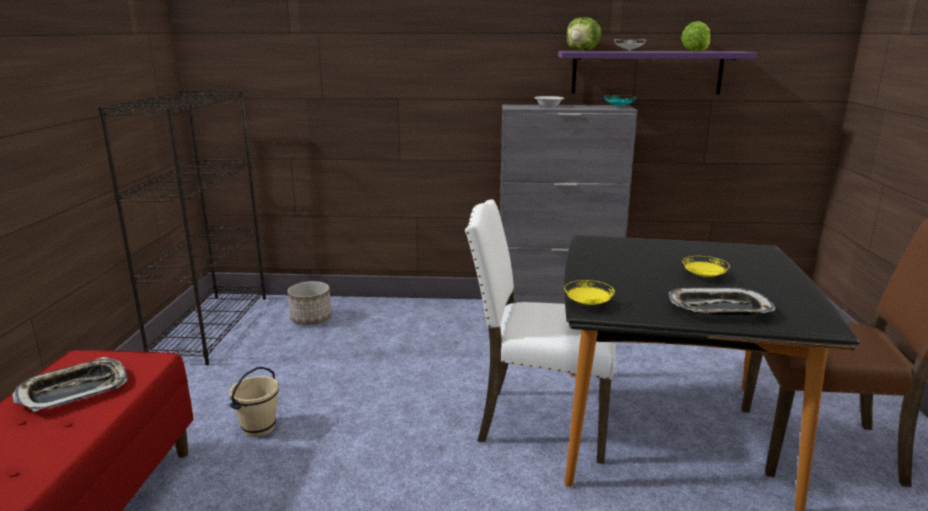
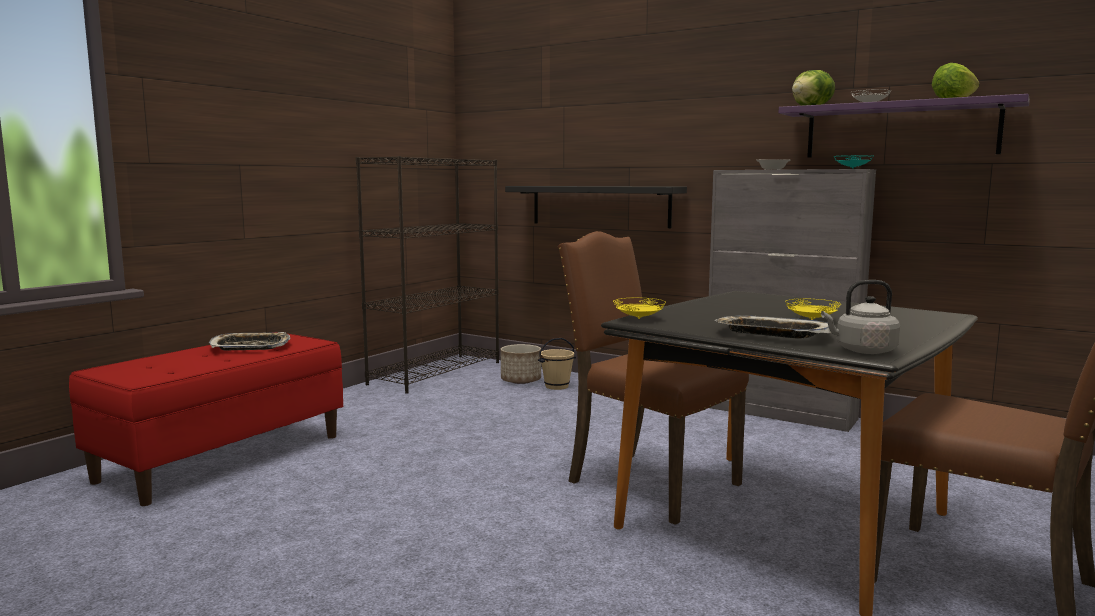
camera: 30 degrees right, 10 degrees down
beige bucket [229,367,279,437] -> beige bucket moved to [538,338,576,390]
white chair [465,199,616,464] -> brown chair [558,231,749,525]
none -> black shelf [505,186,687,228]
none -> grey kettle [821,280,900,354]

